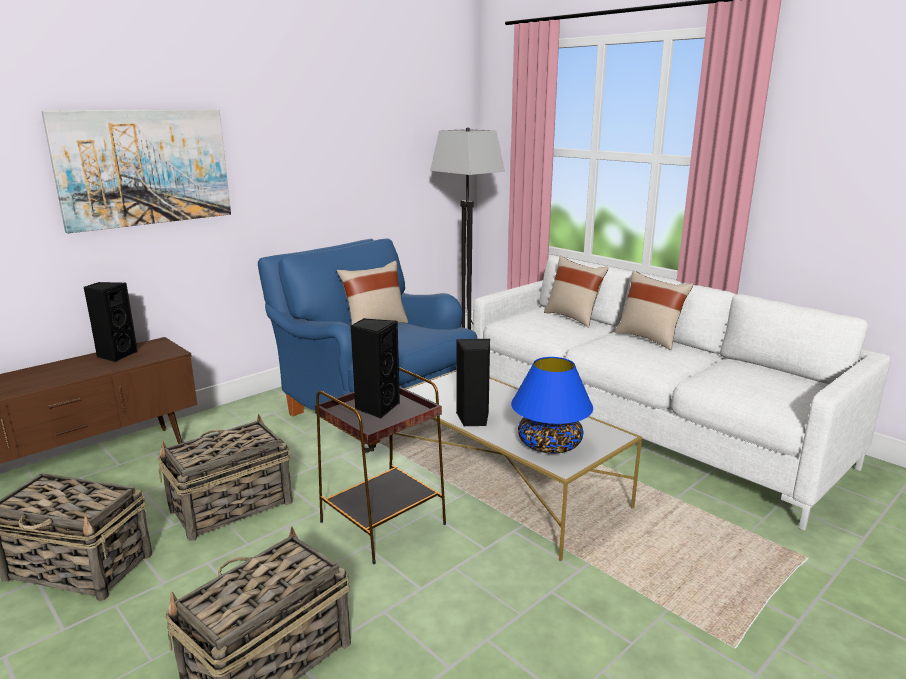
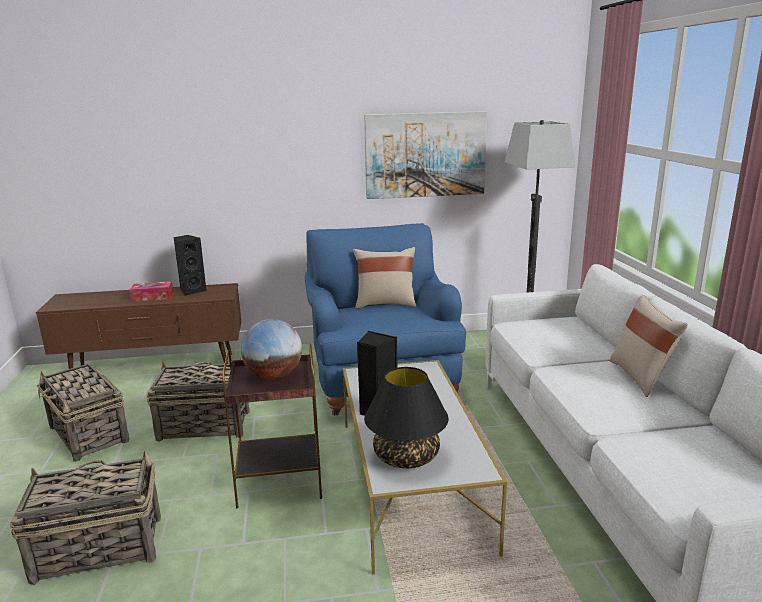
camera: 35 degrees right, 0 degrees up
picture [41,109,231,233] -> picture moved to [364,111,487,199]
black speaker [351,318,400,419] -> globe [241,319,302,379]
blue table lamp [511,357,593,453] -> black table lamp [364,367,449,468]
beige pillow [544,256,609,328] -> none
none -> tissue box [130,281,173,302]

